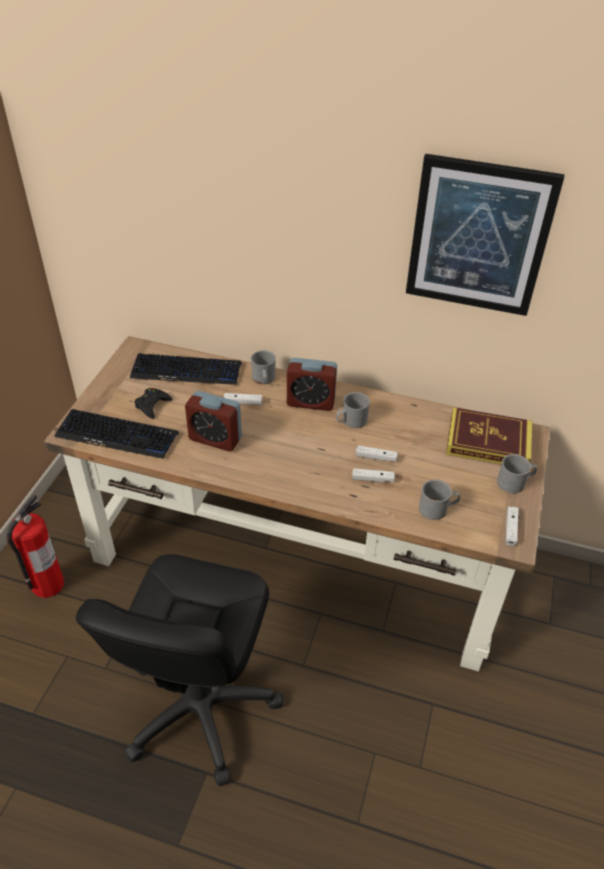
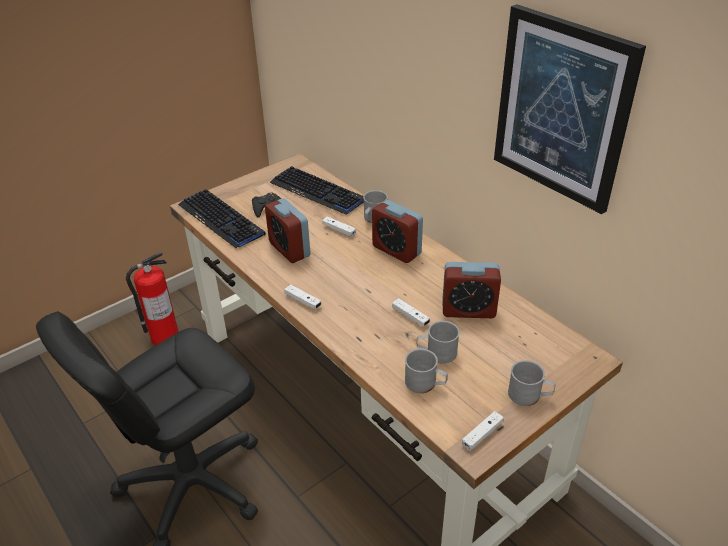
camera: 35 degrees right, 5 degrees down
grey mug [336,392,370,428] -> grey mug moved to [417,321,460,364]
white game controller [352,468,395,482] -> white game controller moved to [284,284,321,309]
book [446,407,532,465] -> none
none -> alarm clock [442,262,501,318]

